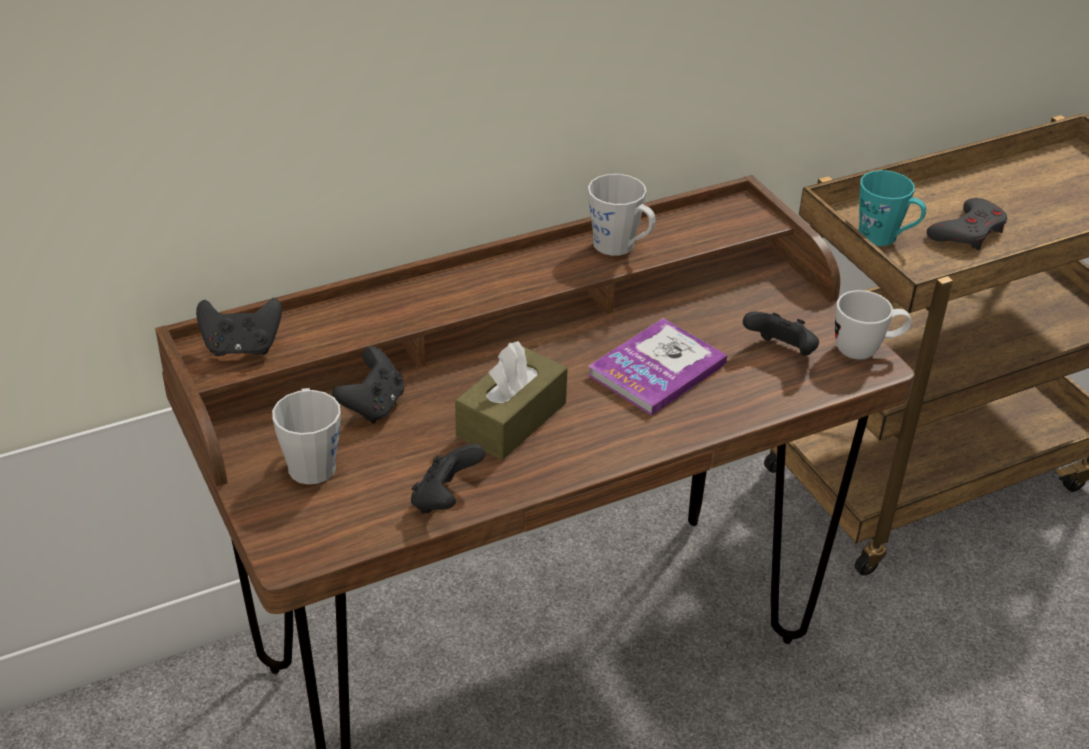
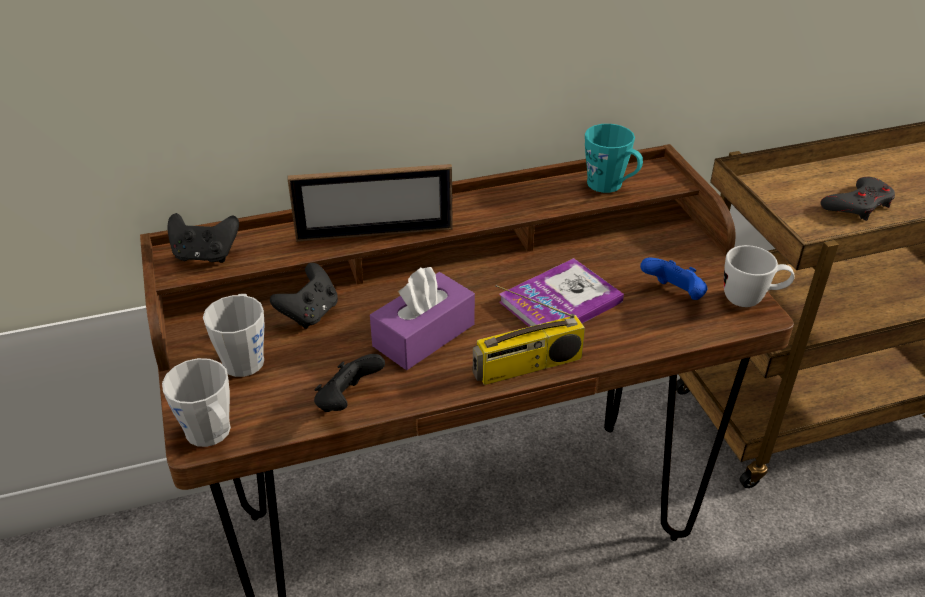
camera: 10 degrees right, 0 degrees up
brown tissue box [455,341,568,460] -> purple tissue box [370,267,475,370]
grey mug [588,174,656,256] -> grey mug moved to [162,358,231,447]
black game controller [743,312,819,356] -> blue game controller [640,258,707,300]
turquoise mug [858,170,926,246] -> turquoise mug moved to [585,124,643,193]
none -> picture frame [287,164,453,242]
none -> radio [473,285,585,385]

